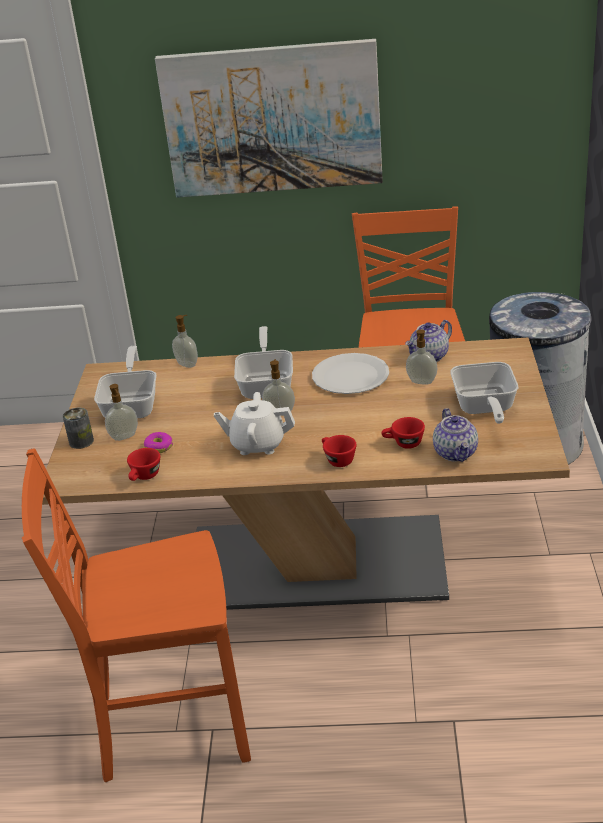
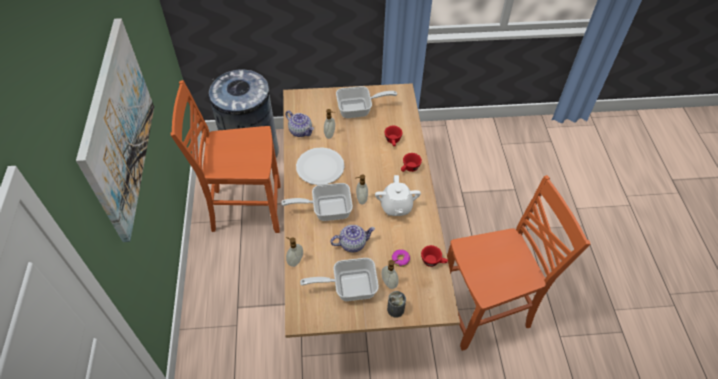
camera: 100 degrees left, 20 degrees up
orange chair [22,448,251,782] -> orange chair turned 90 degrees counterclockwise [447,175,590,351]
teapot [433,408,478,462] -> teapot moved to [331,225,375,252]

